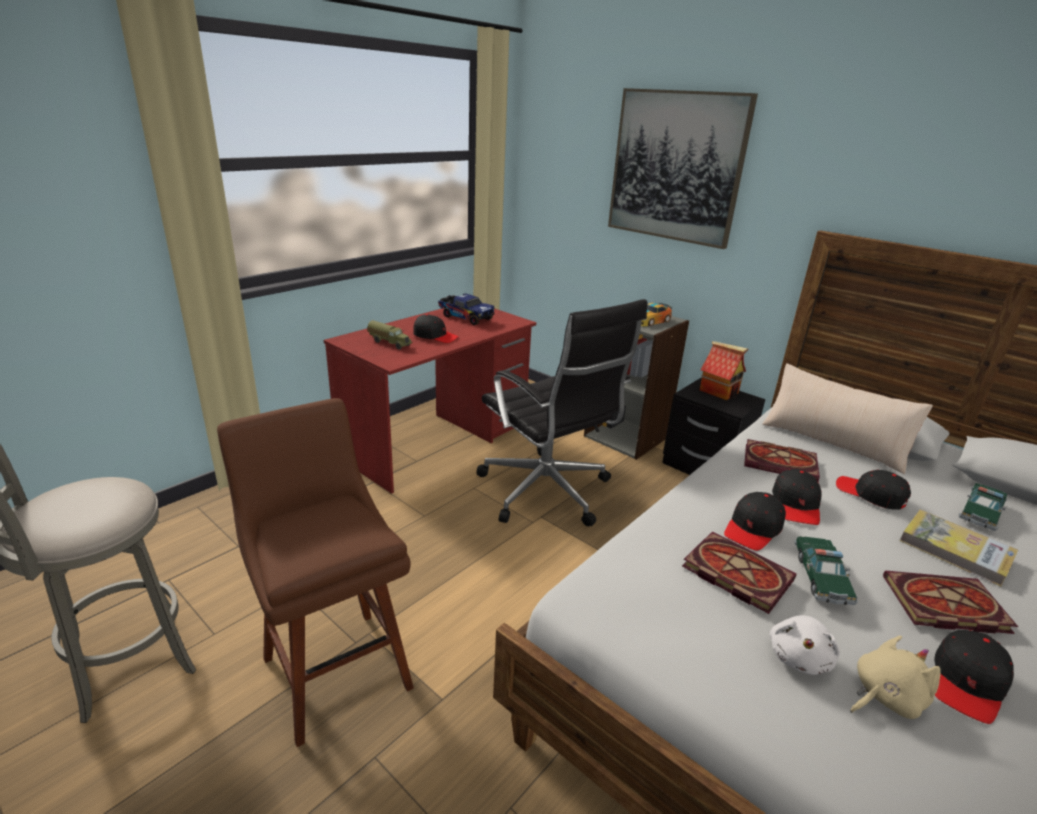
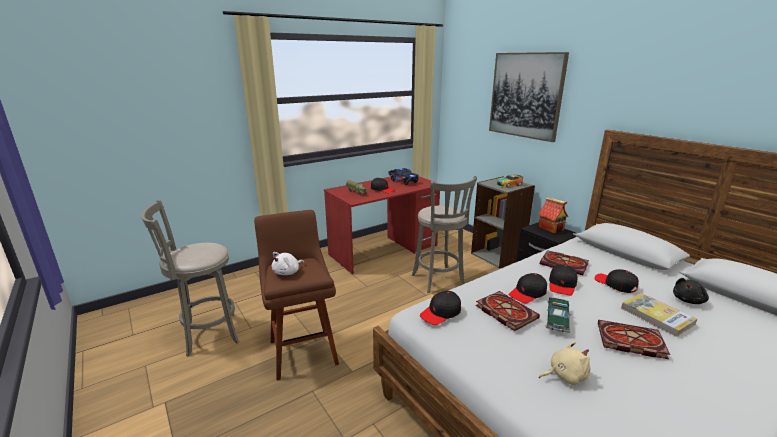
camera: 15 degrees right, 5 degrees down
black office chair [477,299,647,526] -> grey stool [412,176,477,293]
beige pillow [762,363,933,474] -> none
white plush toy [770,615,840,675] -> white plush toy moved to [272,252,304,275]
black cap [934,630,1014,724] -> black cap moved to [420,291,461,325]
toy car [959,483,1007,531] -> black plush toy [673,278,709,304]

